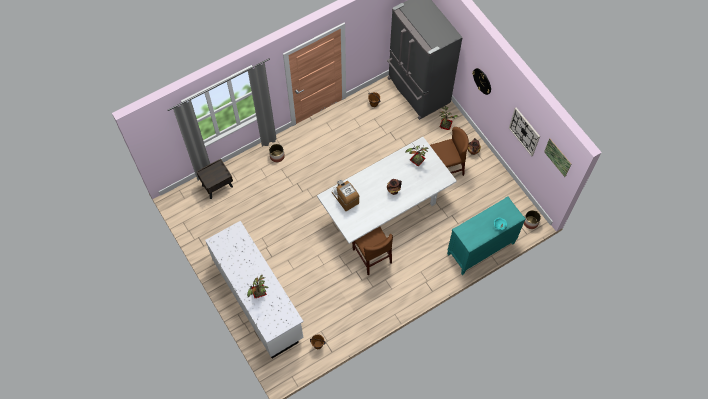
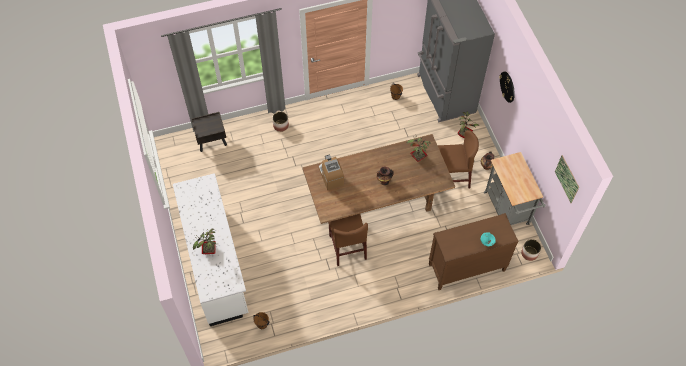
camera: 15 degrees right, 5 degrees down
white dining table [317,137,457,244] -> brown dining table [302,134,455,224]
turquoise dresser [447,196,526,275] -> brown dresser [429,213,519,290]
wall clock [509,108,540,156] -> none
none -> grey cart [484,152,546,225]

